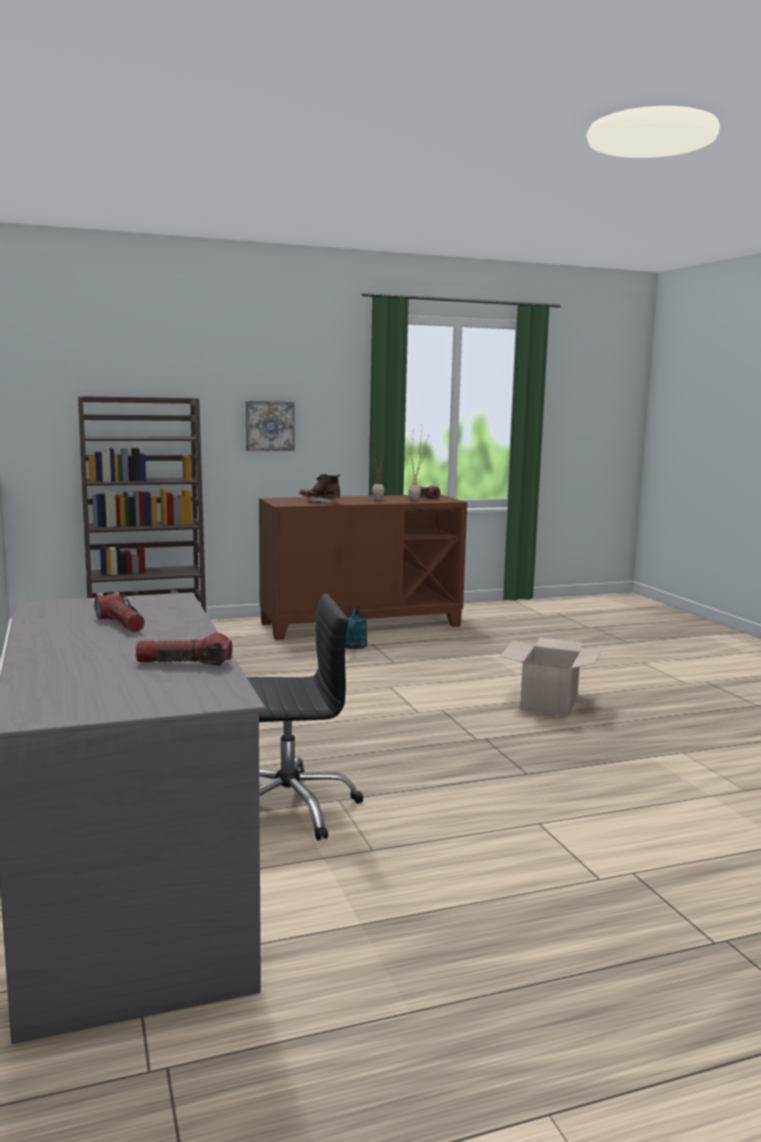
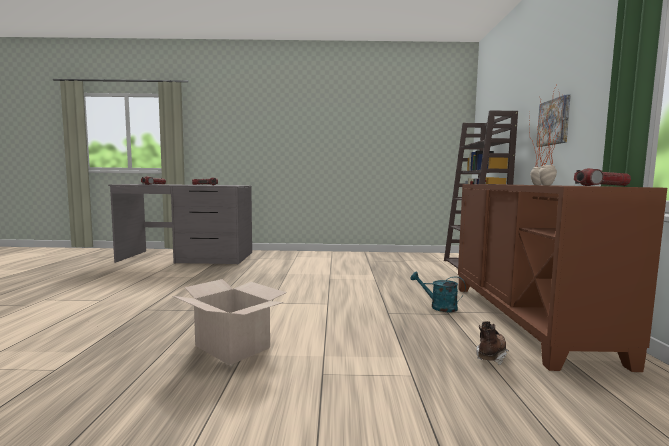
camera: 110 degrees right, 5 degrees down
black office chair [247,593,363,841] -> none
brown boot [299,474,340,504] -> brown boot moved to [476,321,509,365]

